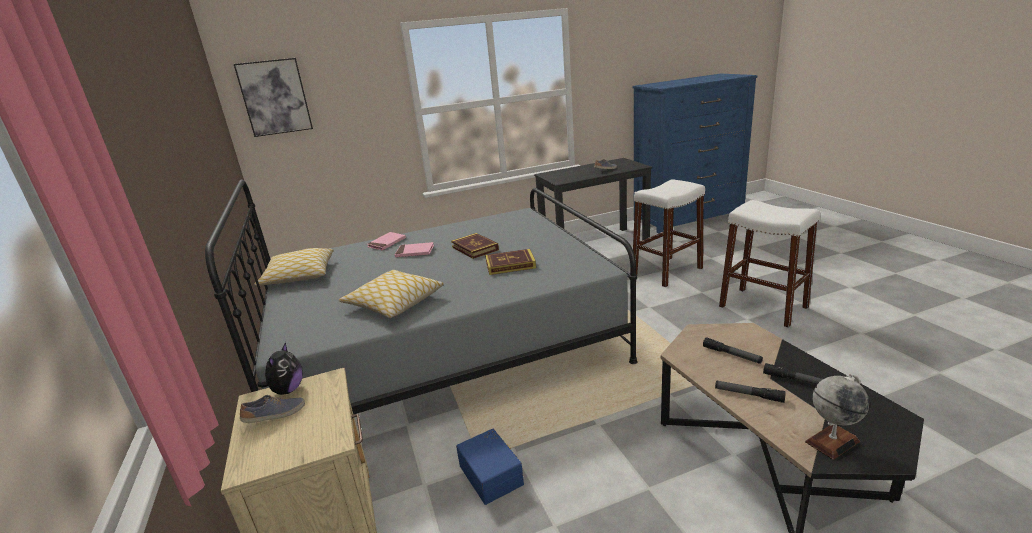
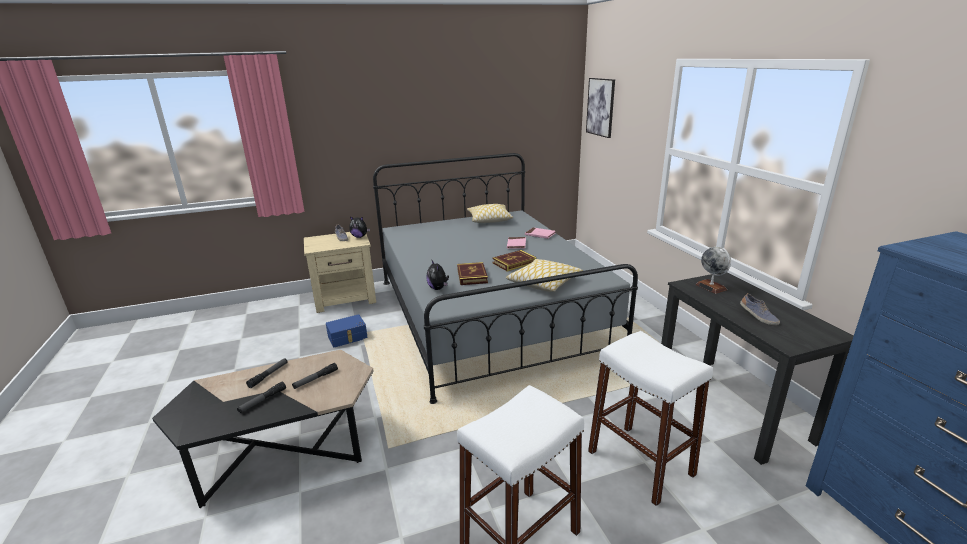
camera: 90 degrees right, 0 degrees up
pillow [339,270,444,318] -> pillow moved to [506,259,583,292]
globe [805,374,869,460] -> globe moved to [695,247,731,294]
none -> plush toy [426,259,449,290]

